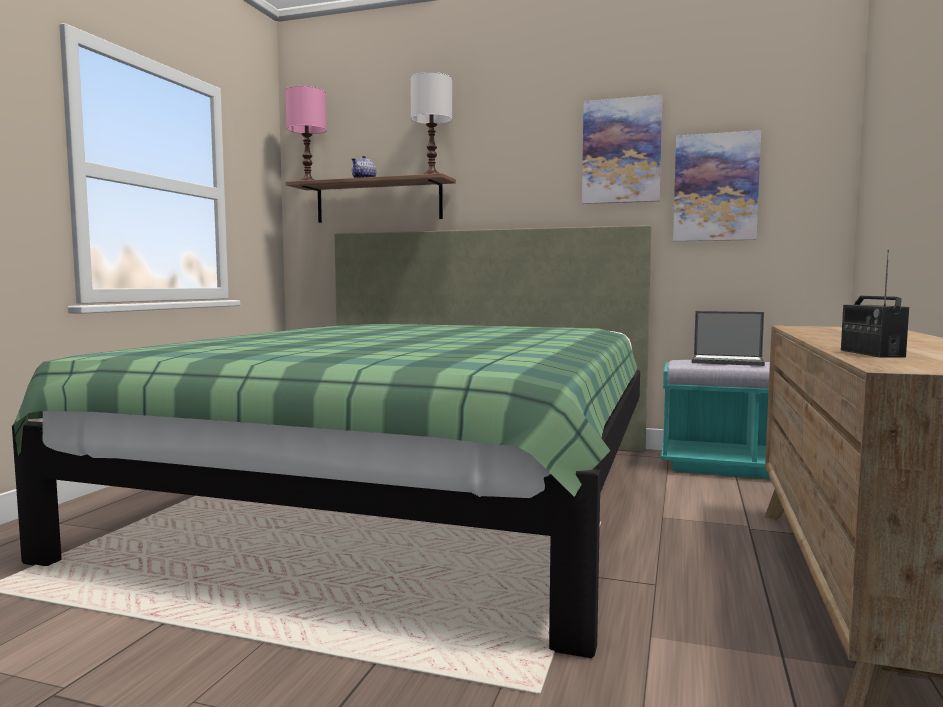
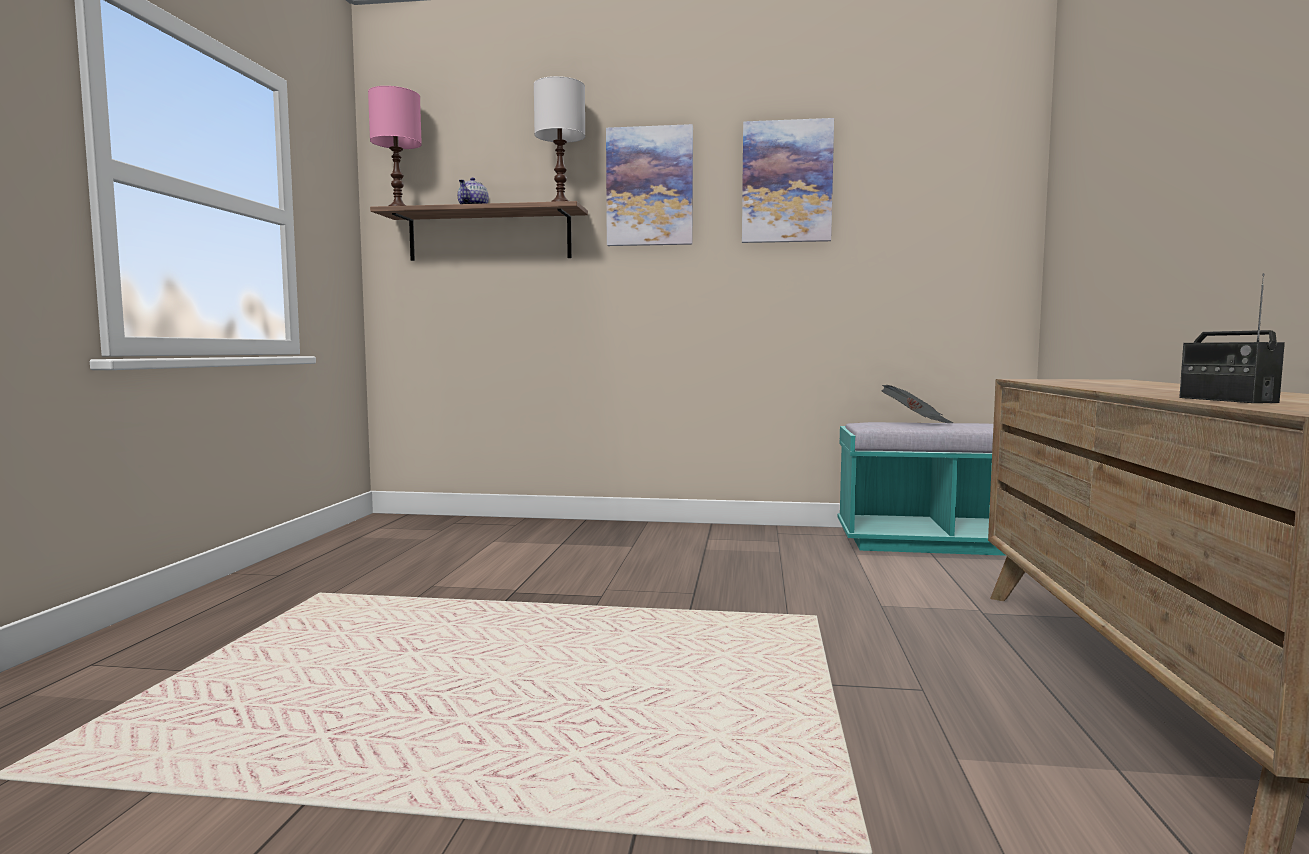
camera: 10 degrees left, 0 degrees up
green bed [12,225,651,658] -> none
picture [673,130,761,241] -> picture moved to [606,124,693,246]
laptop [692,311,765,366] -> newspaper [881,385,954,423]

